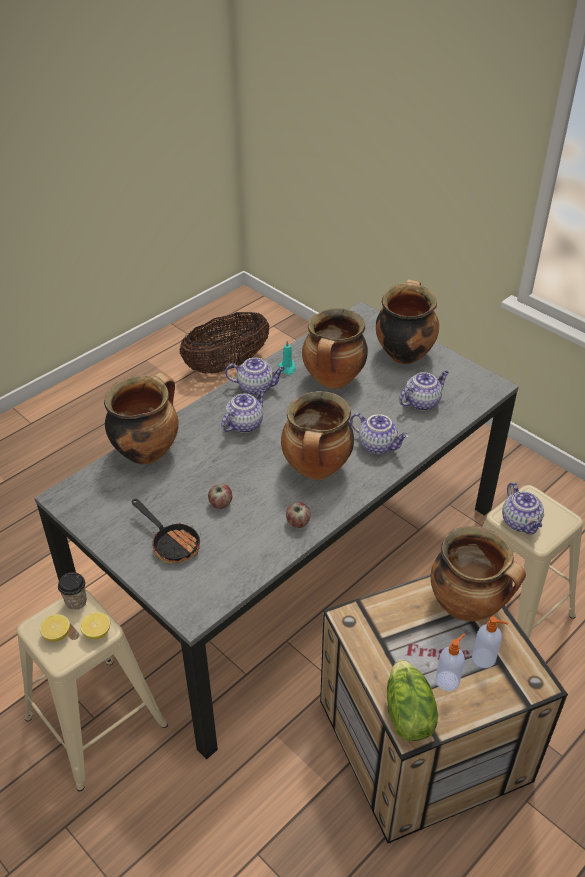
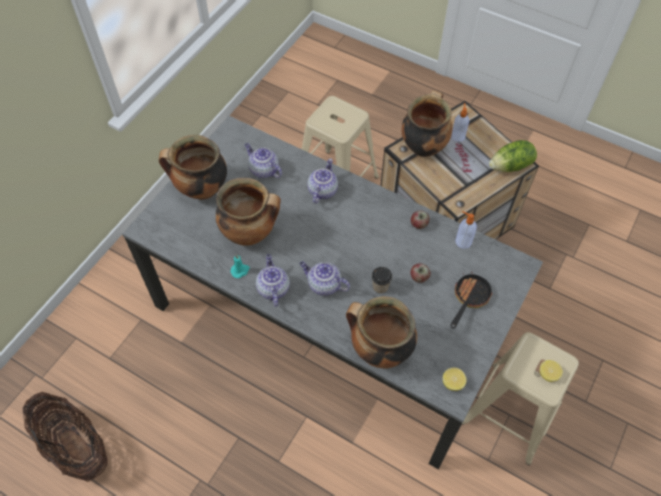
camera: 105 degrees left, 15 degrees up
cup [58,572,87,610] -> cup moved to [371,267,392,294]
lemon [80,612,110,639] -> lemon moved to [443,368,467,391]
cooking pot [281,391,354,480] -> none
soap dispenser [435,633,465,691] -> soap dispenser moved to [455,211,477,249]
teapot [502,482,544,535] -> none

